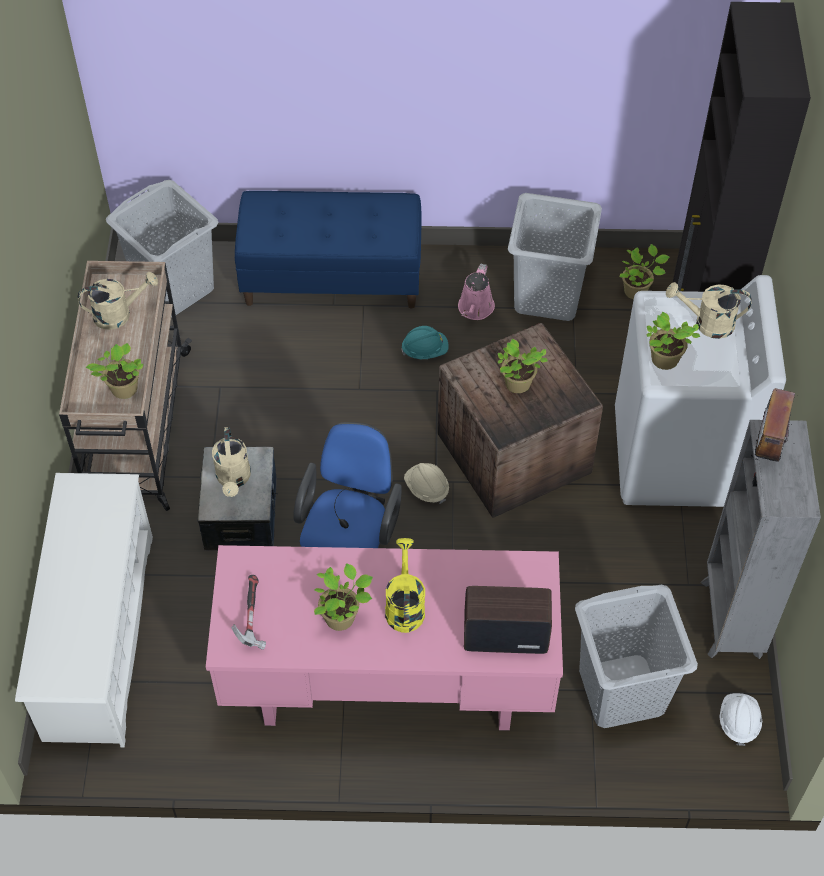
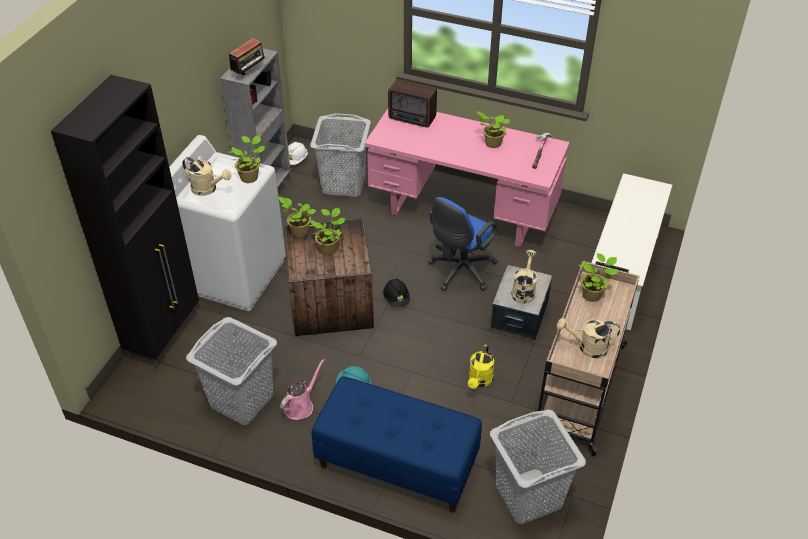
camera: 160 degrees left, 10 degrees down
yellow watering can [385,538,425,633] -> yellow watering can moved to [468,344,494,389]
beige hard hat [404,463,449,504] -> black hard hat [383,279,410,307]
potted plant [620,244,669,299] -> potted plant moved to [278,197,316,237]

